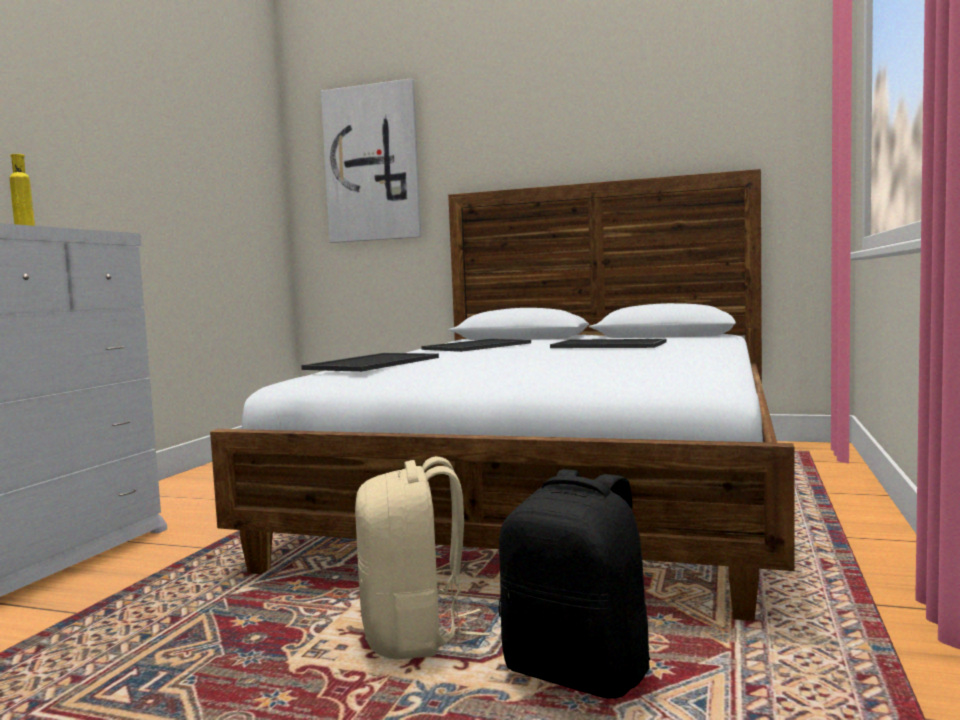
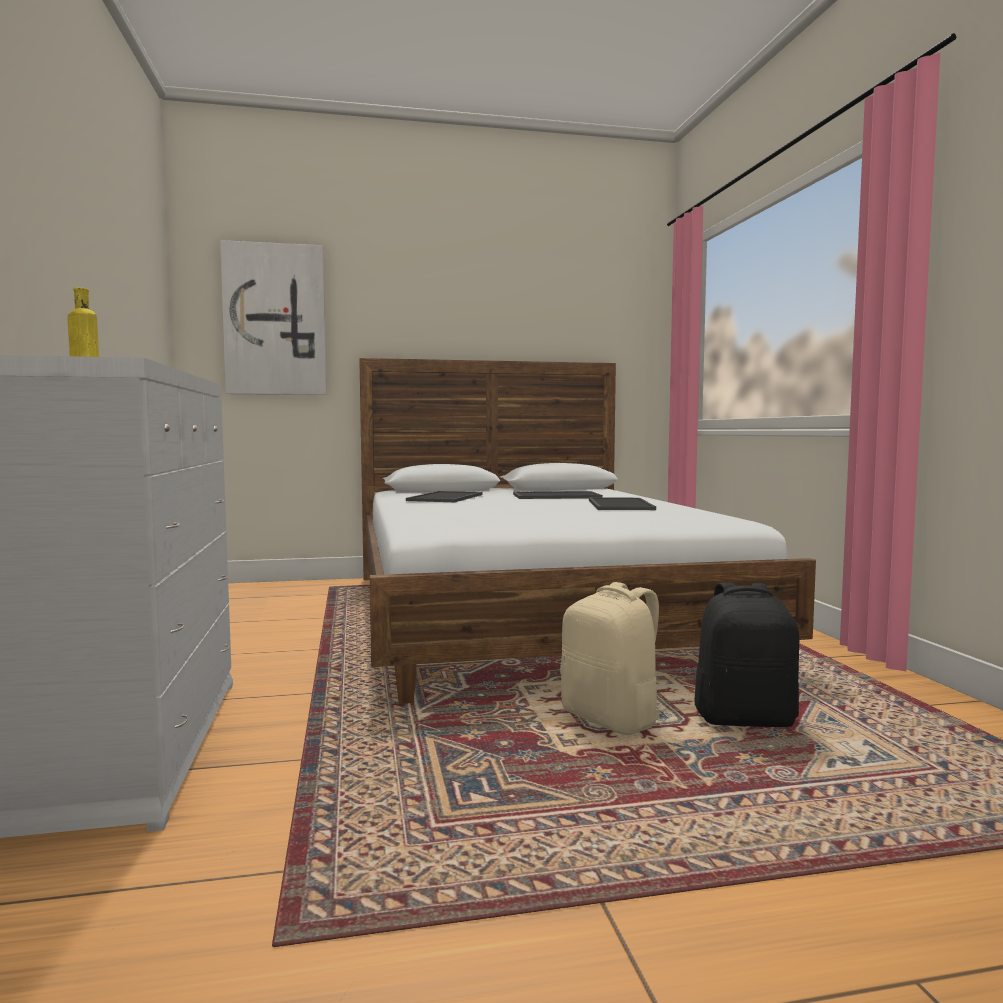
camera: 30 degrees left, 0 degrees up
tray [301,353,439,372] -> tray moved to [589,498,656,510]

